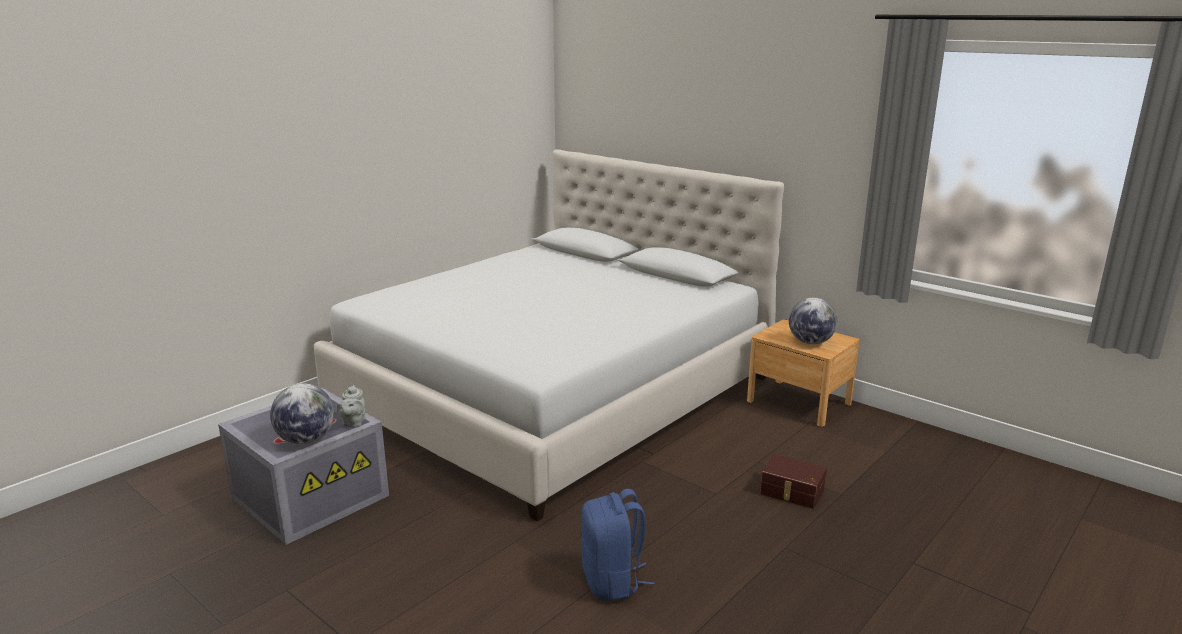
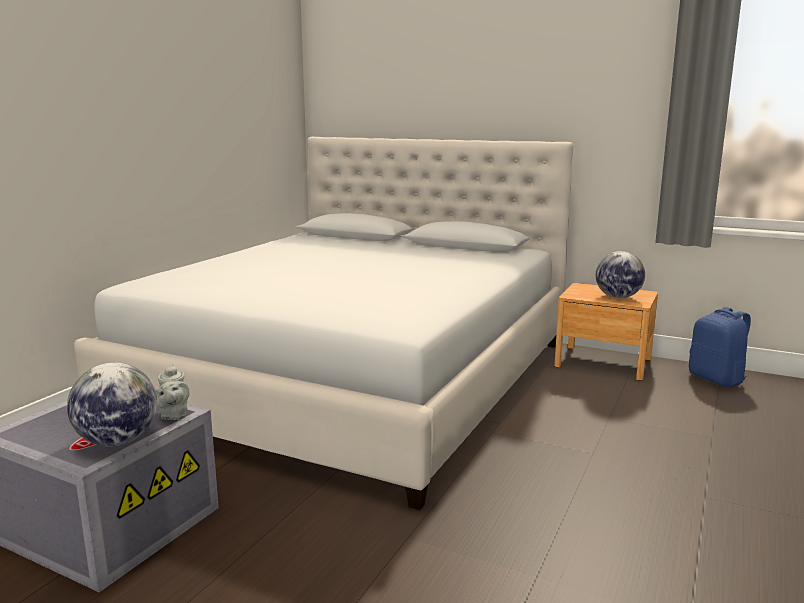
camera: 15 degrees left, 5 degrees down
blue backpack [581,489,654,601] -> blue backpack moved to [689,307,751,387]
brown storage box [760,454,827,509] -> none

